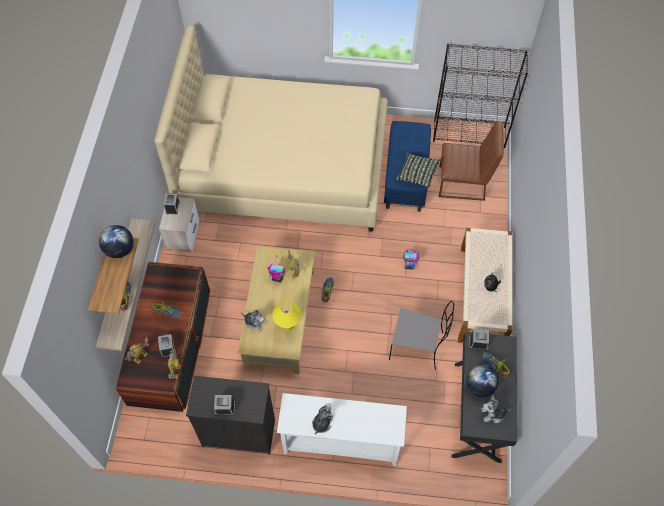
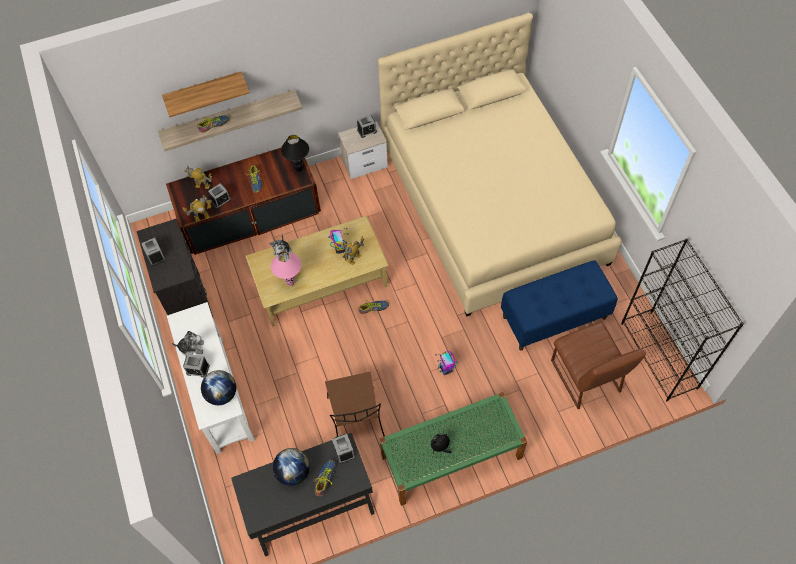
camera: 65 degrees right, 0 degrees up
globe [99,225,133,258] -> globe moved to [201,370,236,405]
yellow table lamp [272,302,301,332] -> pink table lamp [271,251,301,286]
grey chair [389,301,454,370] -> brown chair [325,372,385,436]
pillow [396,153,441,188] -> none
beige bench [458,227,513,343] -> green bench [379,392,527,506]
plush toy [481,395,512,423] -> none
none -> alarm clock [183,354,210,377]
none -> black table lamp [281,135,309,172]

